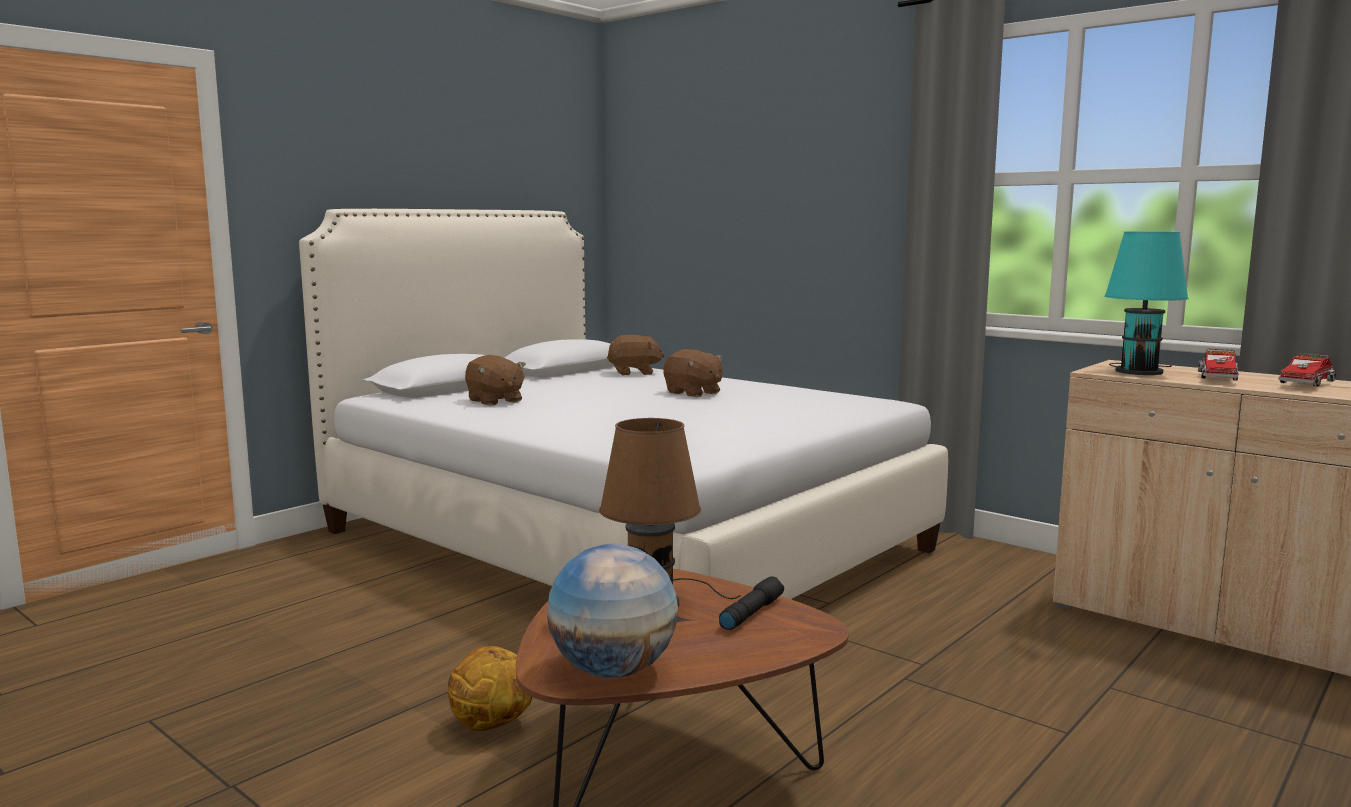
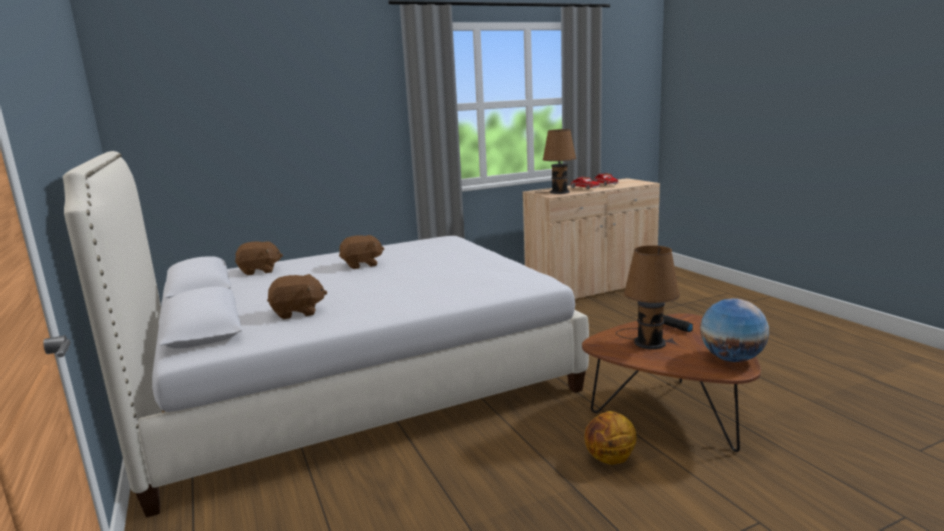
camera: 65 degrees left, 5 degrees up
brown plush toy [607,335,665,375] -> brown plush toy turned 60 degrees clockwise [235,241,283,275]
turquoise table lamp [1104,232,1189,375] -> brown table lamp [535,129,577,194]

